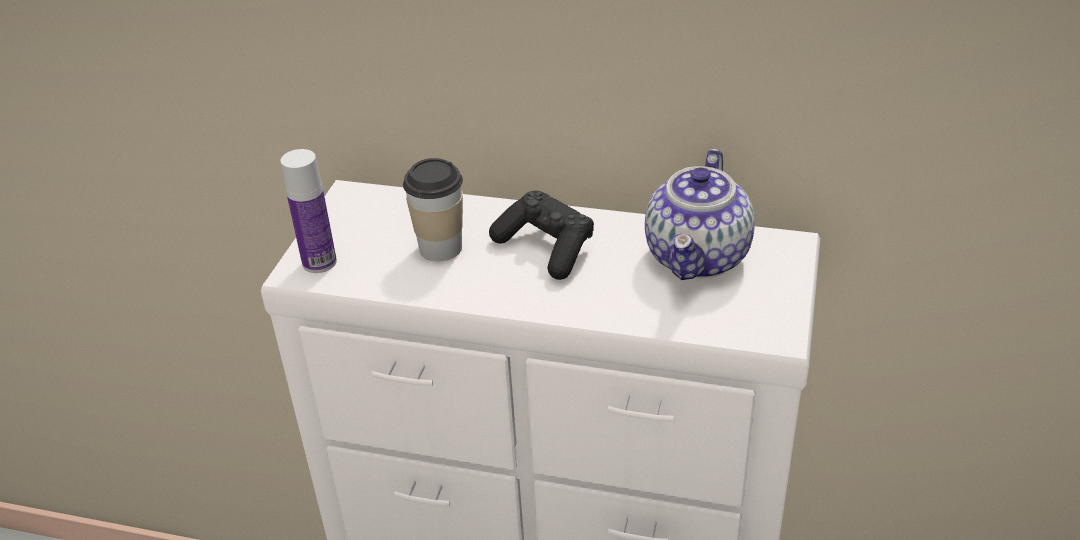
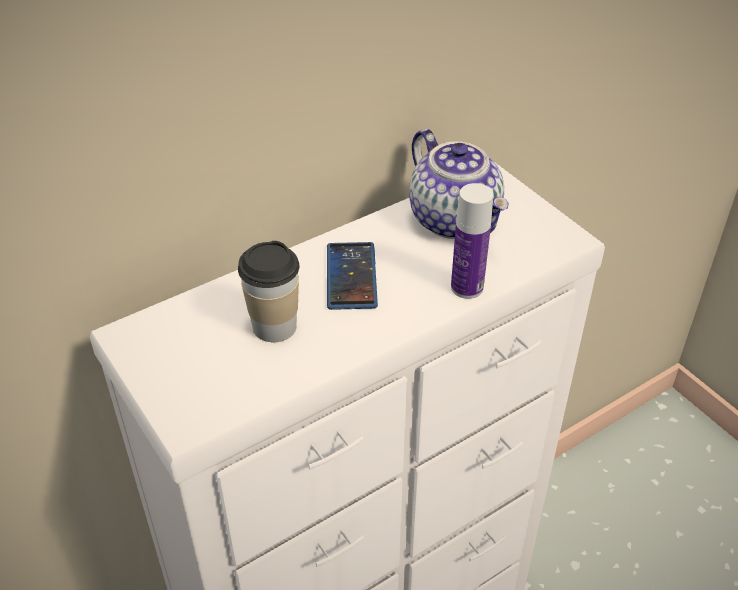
camera: 50 degrees left, 5 degrees up
bottle [280,149,337,273] -> bottle moved to [451,183,494,299]
black game controller [489,191,594,280] -> phone [327,242,378,310]

